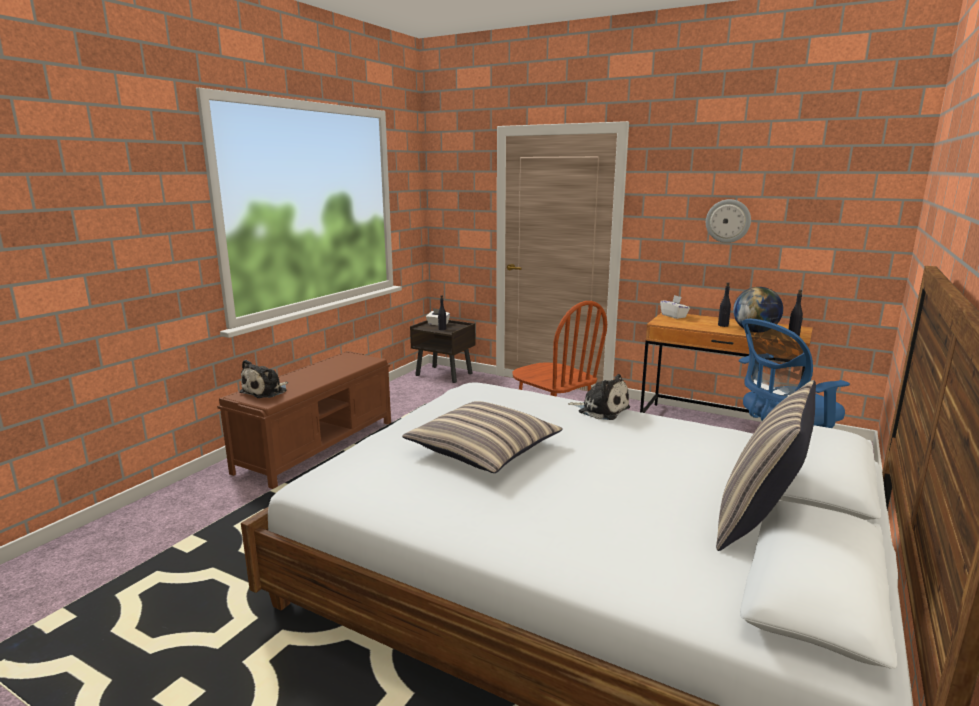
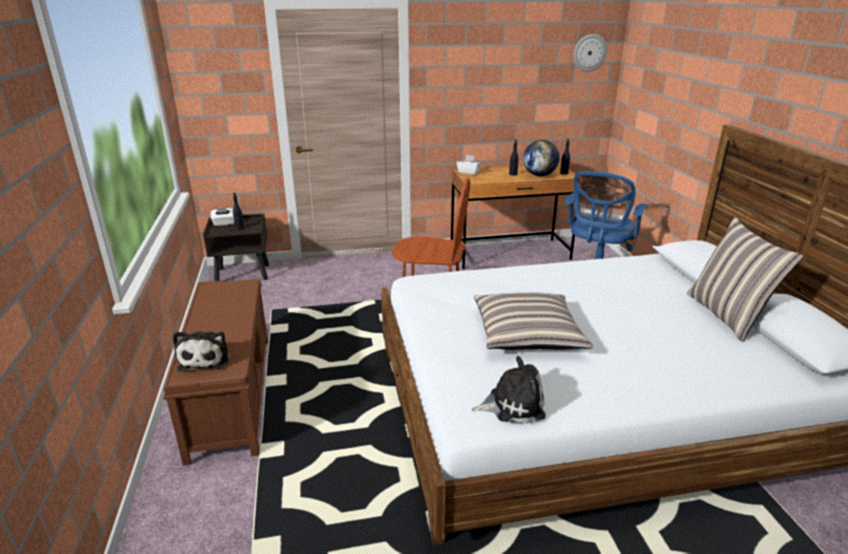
camera: 40 degrees left, 10 degrees up
plush toy [568,374,630,420] -> plush toy moved to [472,356,546,424]
wall clock [706,199,751,243] -> wall clock moved to [574,34,607,72]

